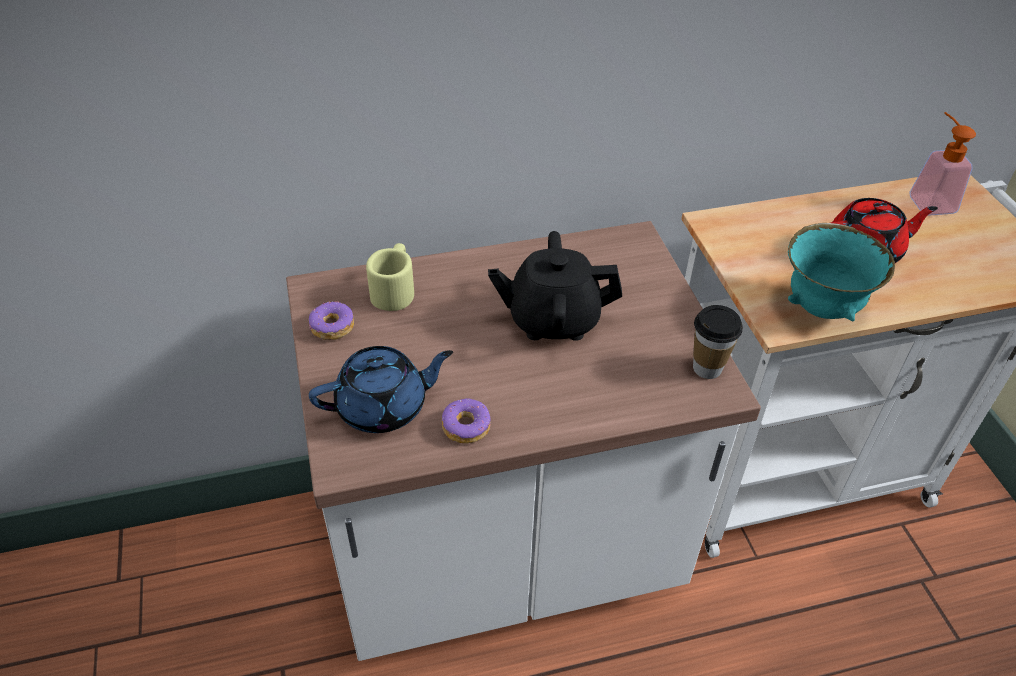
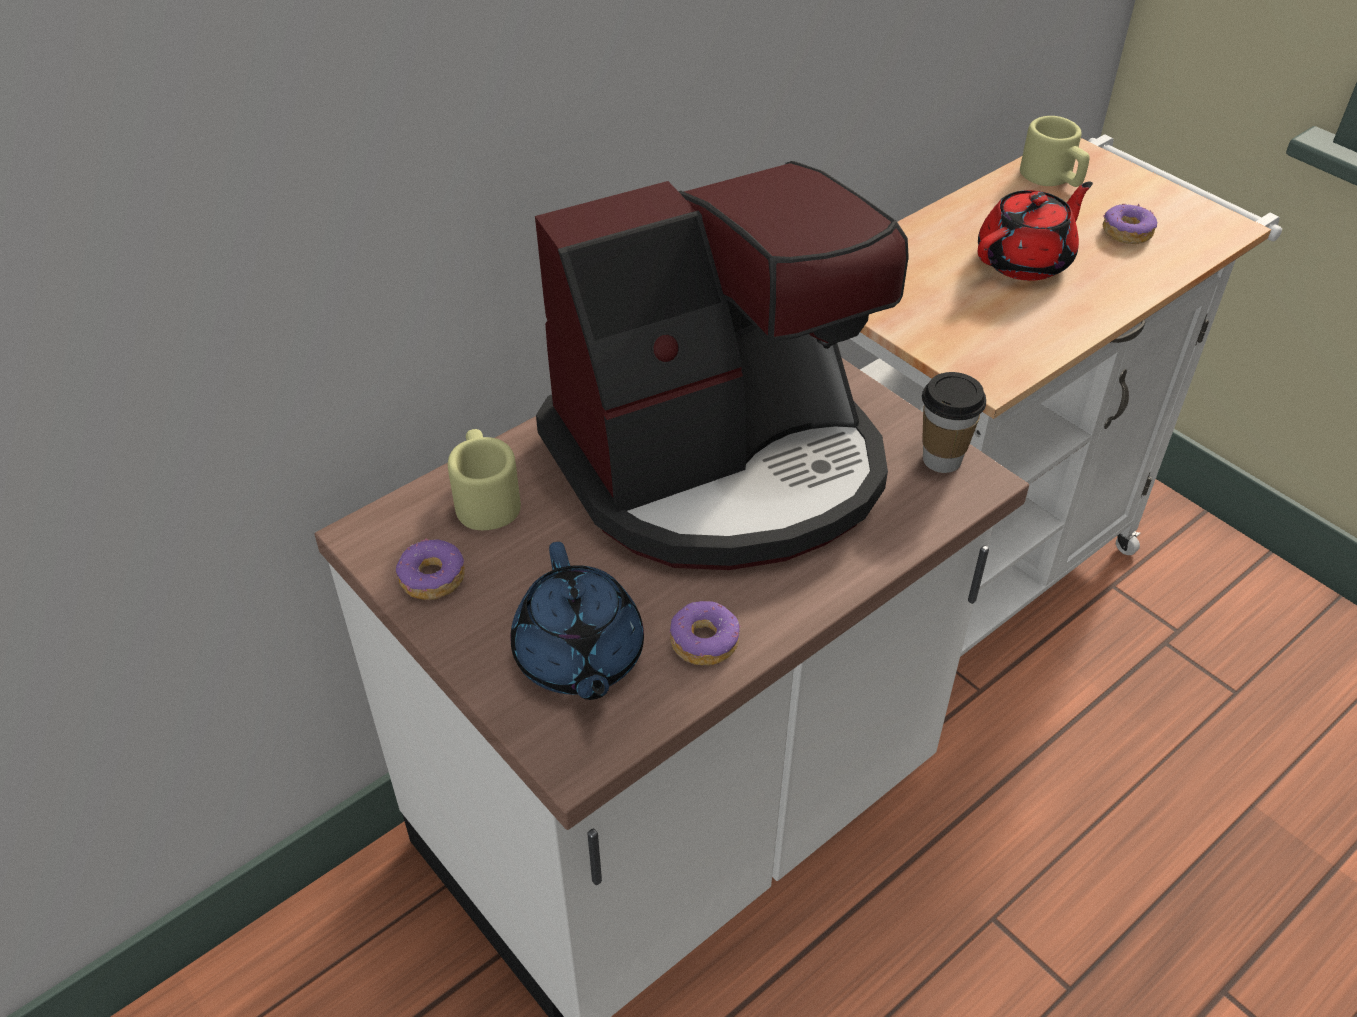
camera: 25 degrees left, 0 degrees up
blue teapot [309,346,453,433] -> blue teapot turned 120 degrees clockwise [510,542,644,700]
black teapot [488,231,622,341] -> coffee machine [535,161,909,570]
turquoise bowl [788,223,895,321] -> none
soap dispenser [909,112,976,216] -> beige mug [1020,116,1090,187]
none -> donut [1103,204,1158,244]

